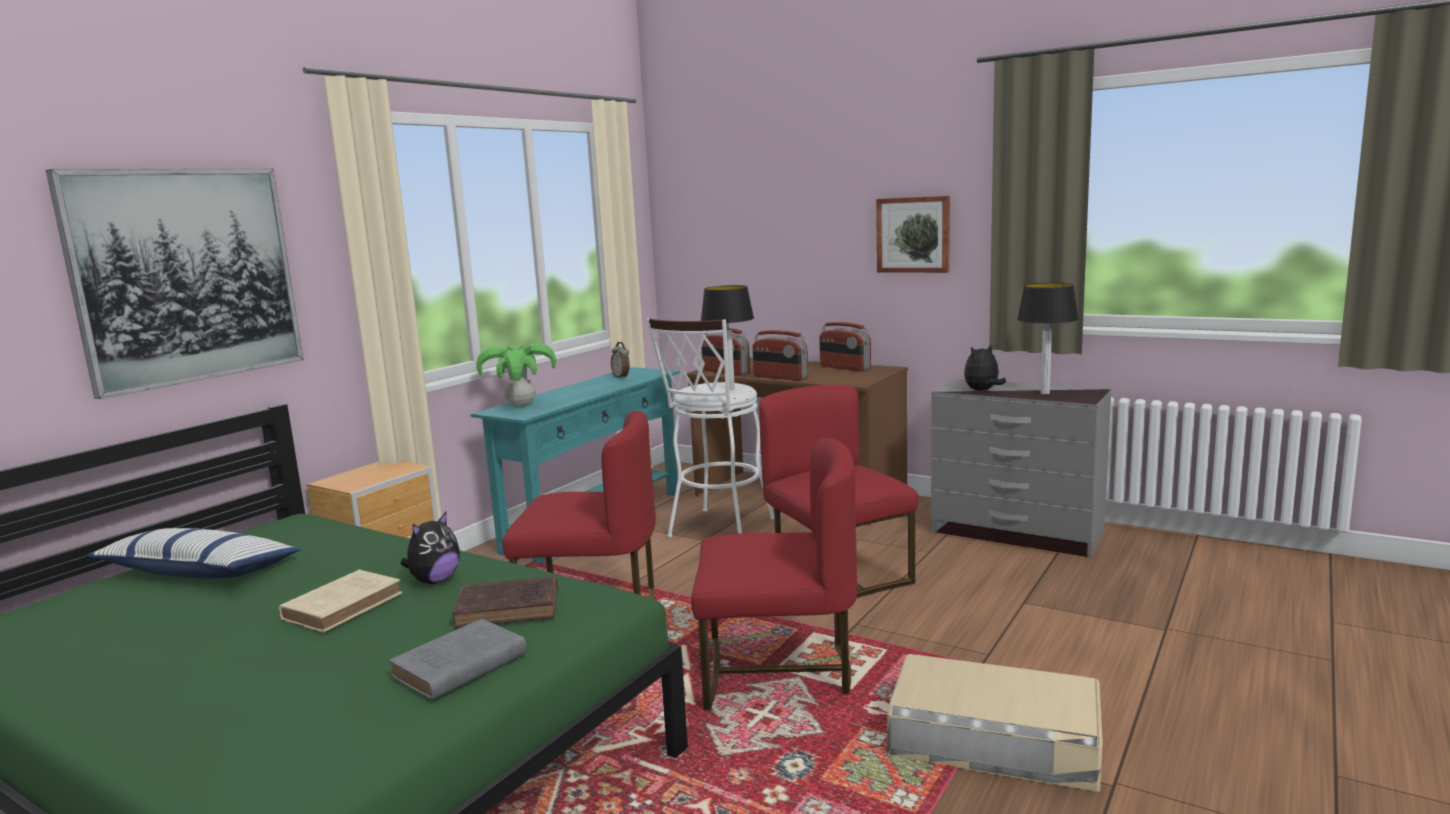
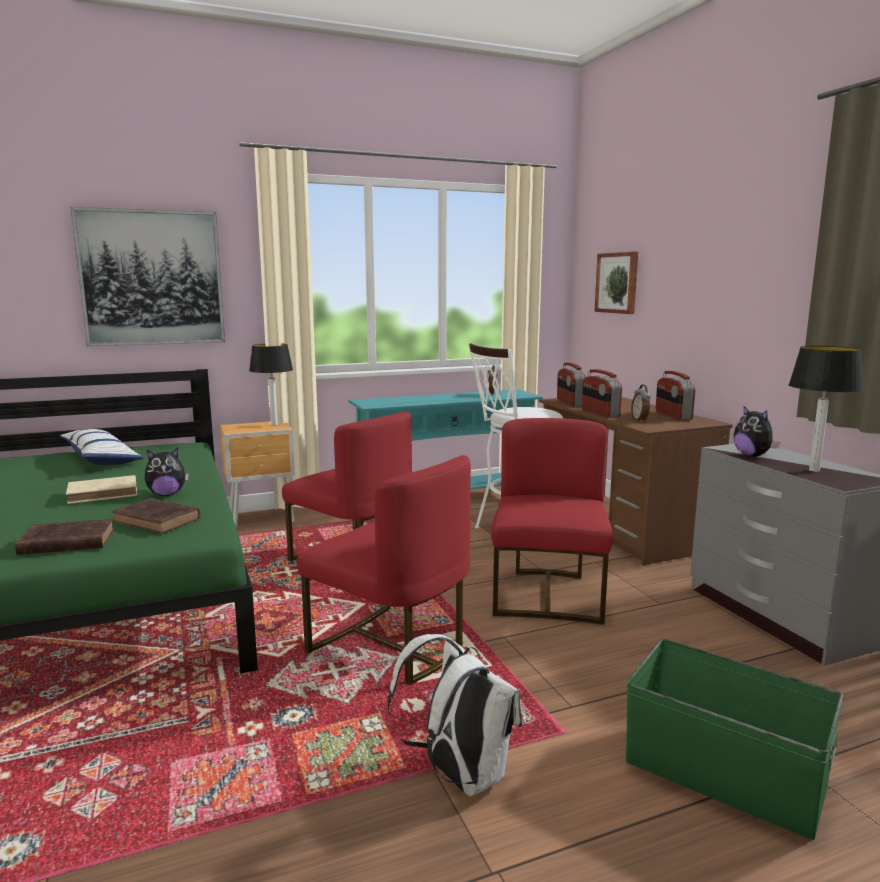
camera: 35 degrees right, 0 degrees up
grey book [388,619,527,700] -> brown book [15,519,114,555]
potted plant [476,343,556,407] -> none
table lamp [701,285,754,389] -> table lamp moved to [249,344,293,426]
picture [876,196,950,273] -> picture moved to [595,252,638,314]
beige storage box [887,654,1102,792] -> white backpack [387,634,522,796]
plush toy [964,344,1006,391] -> plush toy turned 120 degrees counterclockwise [733,406,780,457]
none -> green storage box [626,639,843,840]
none -> alarm clock [631,385,651,422]

